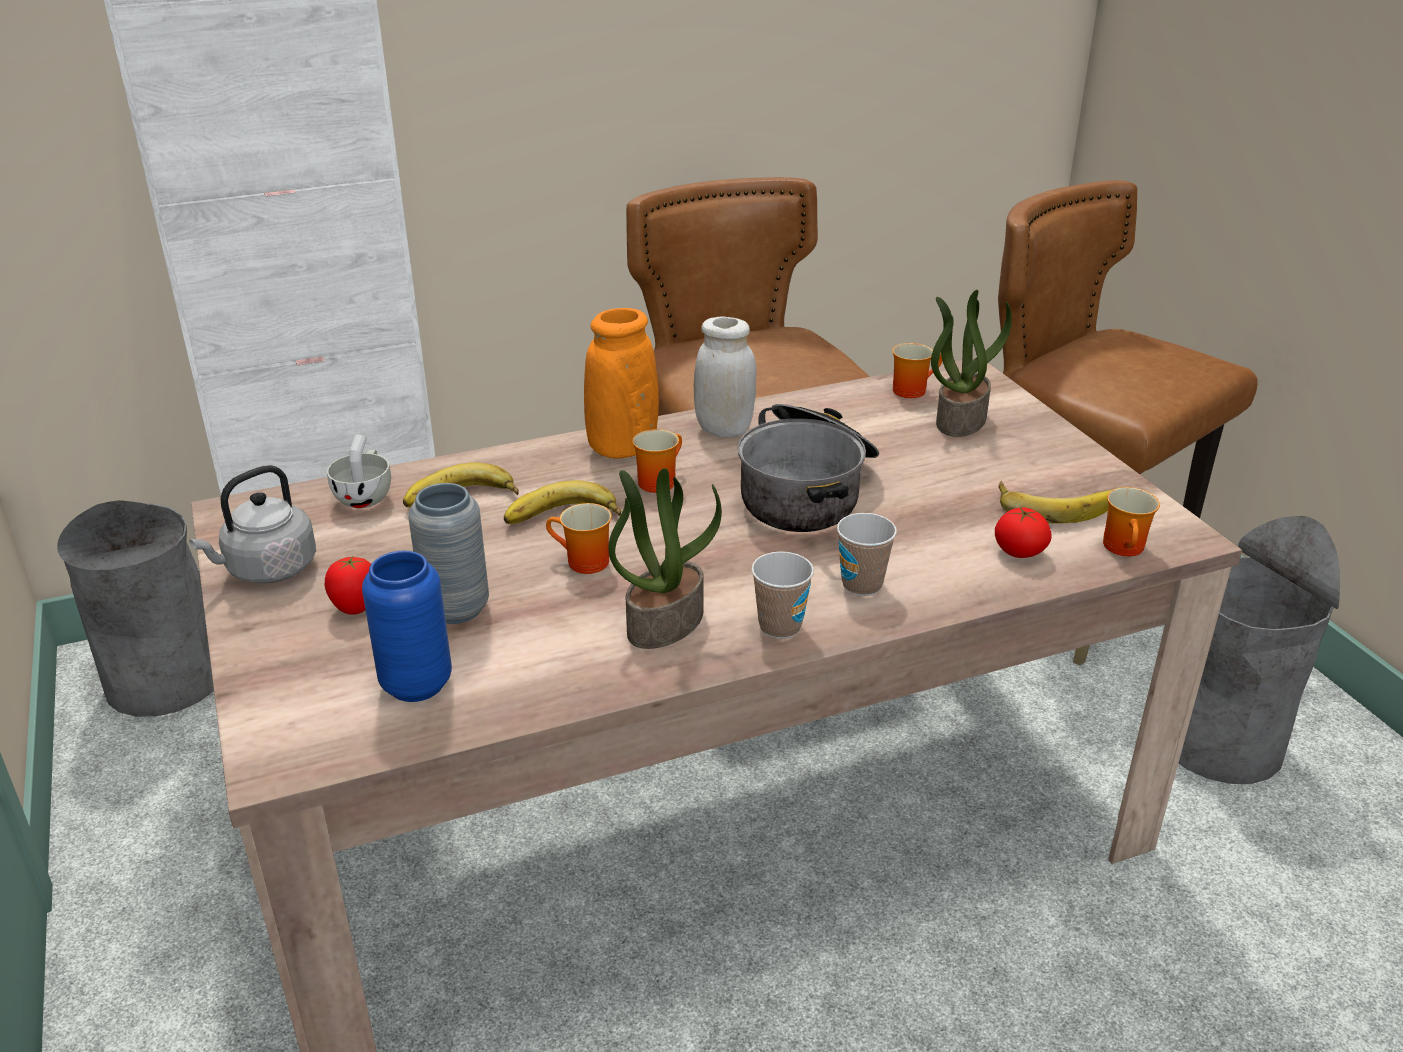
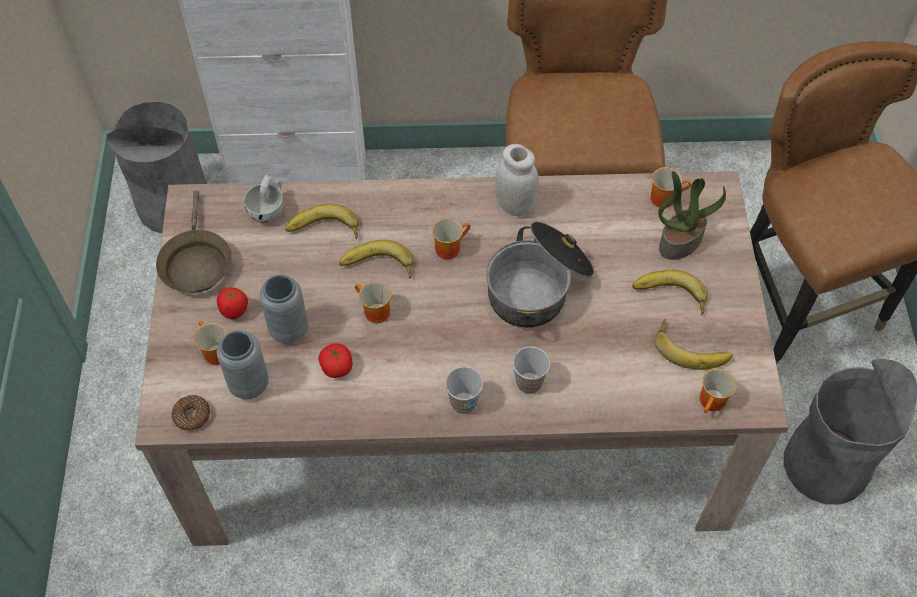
camera: 20 degrees right, 25 degrees up
grey kettle [189,465,316,583] -> brown frying pan [156,190,232,293]
blue vase [362,551,452,702] -> grey vase [217,331,269,399]
orange vase [584,308,659,459] -> none
potted plant [608,468,722,649] -> none
tomato [995,506,1052,558] -> tomato moved to [319,343,353,378]
none -> donut [172,395,210,431]
none -> mug [194,321,227,365]
none -> banana [632,270,708,315]

